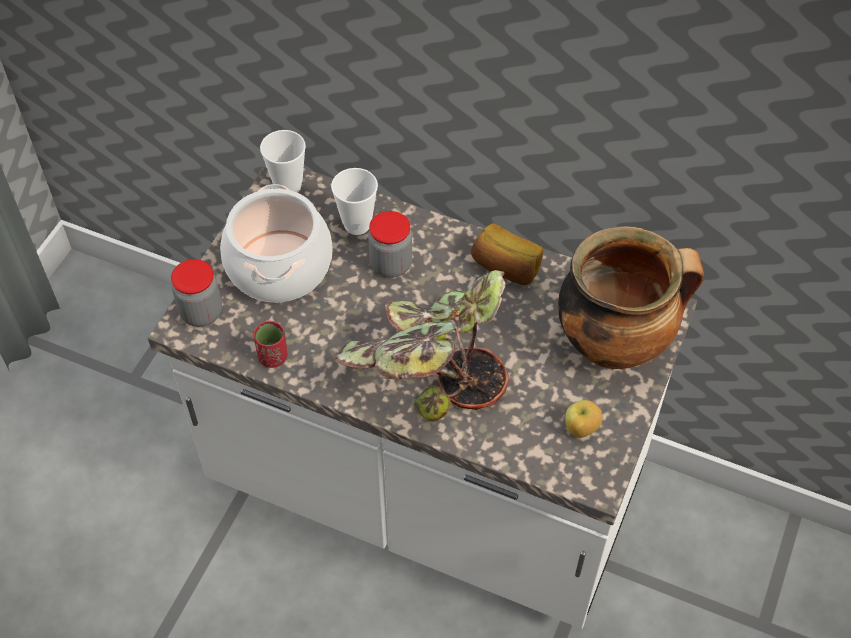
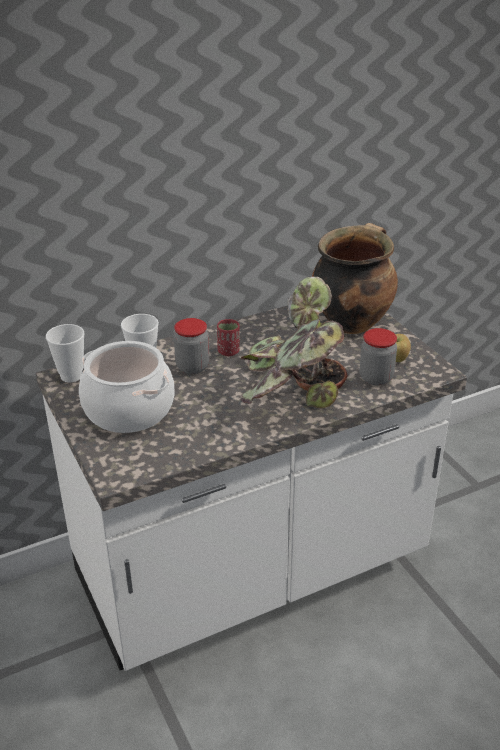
camera: 50 degrees left, 20 degrees down
jar [171,259,222,327] -> jar moved to [359,328,397,386]
red cup [254,321,287,368] -> red cup moved to [217,319,240,356]
bread [471,223,543,285] -> none

